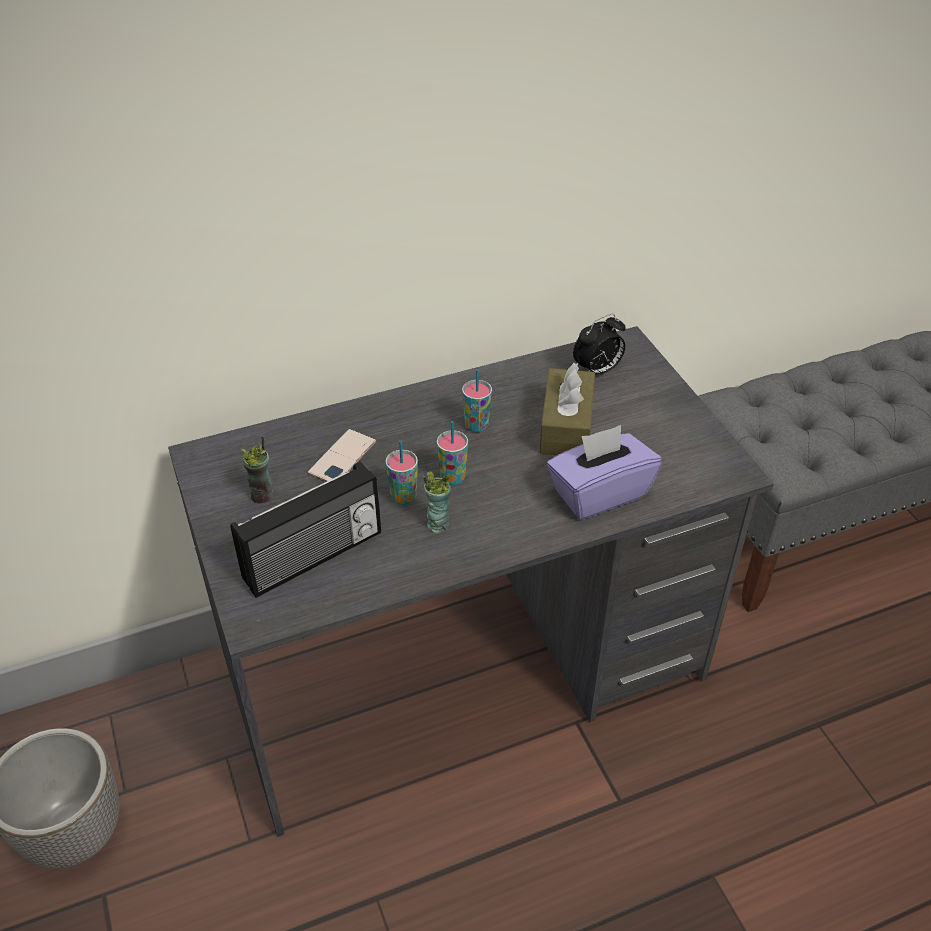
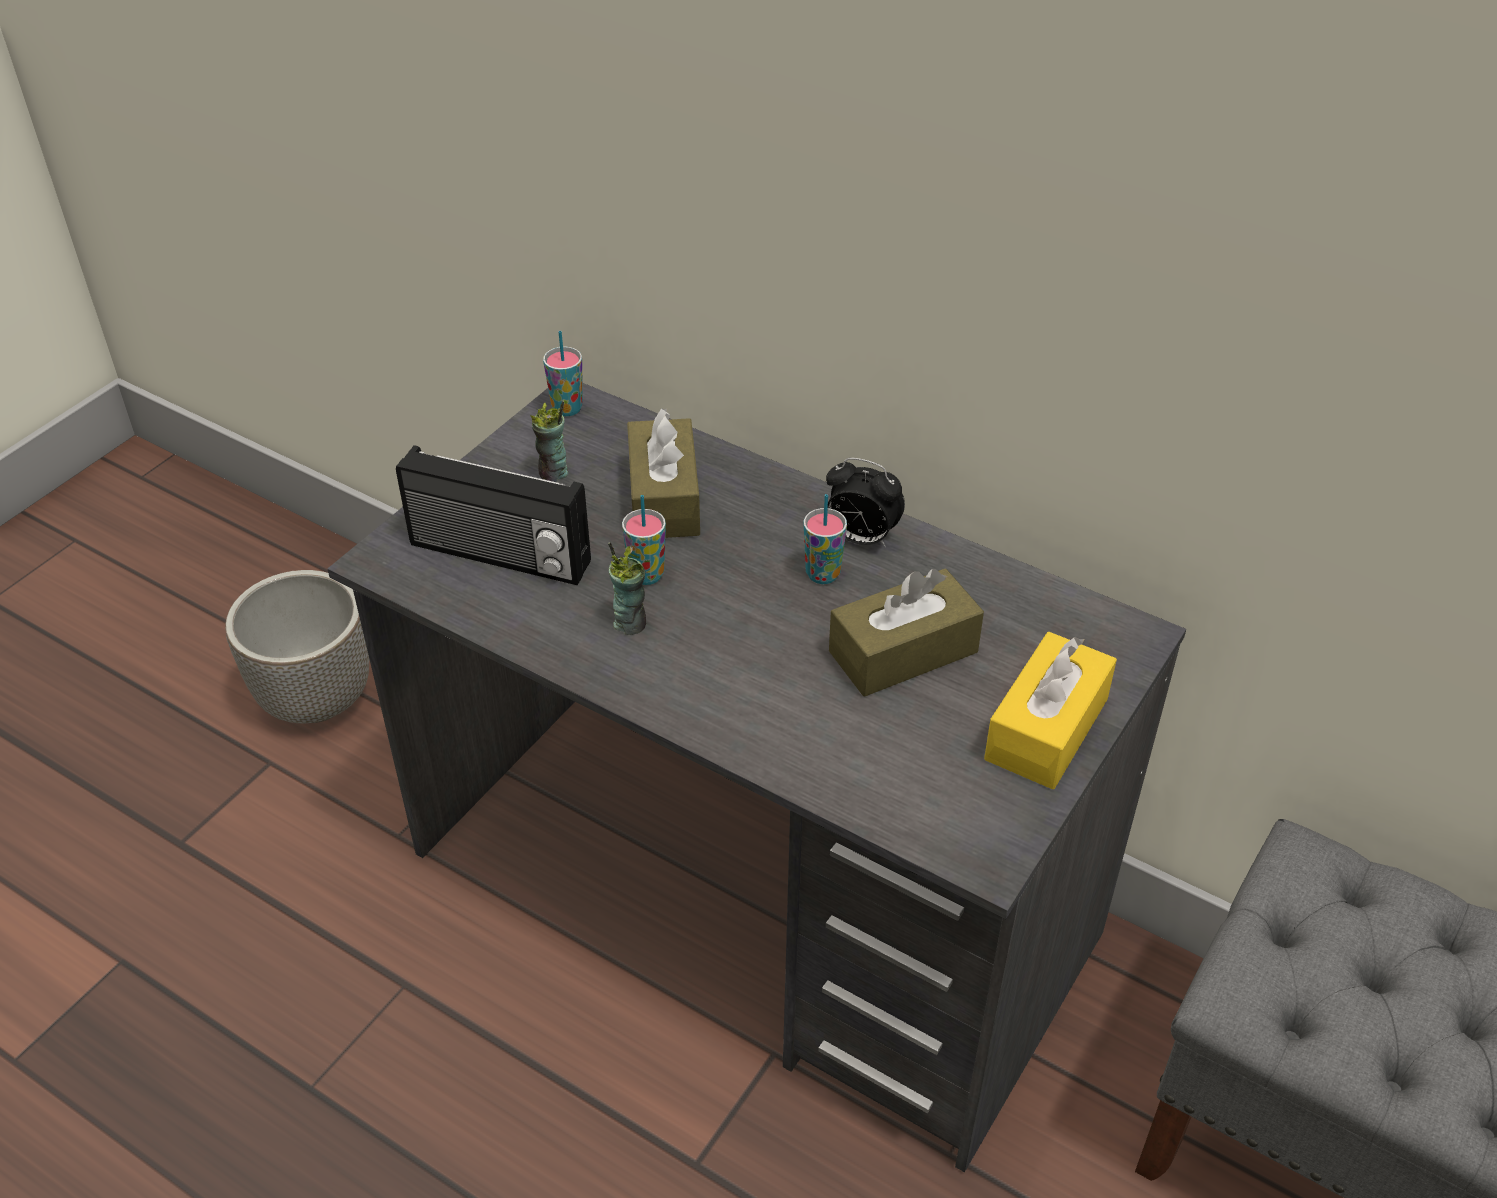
camera: 55 degrees right, 0 degrees up
phone [308,429,377,482] -> brown tissue box [627,408,700,538]
cup [437,421,468,485] -> cup moved to [543,331,583,416]
purple tissue box [547,425,662,520] -> none
alarm clock [573,314,626,374] -> alarm clock moved to [826,458,905,547]
none -> yellow tissue box [984,632,1117,789]

